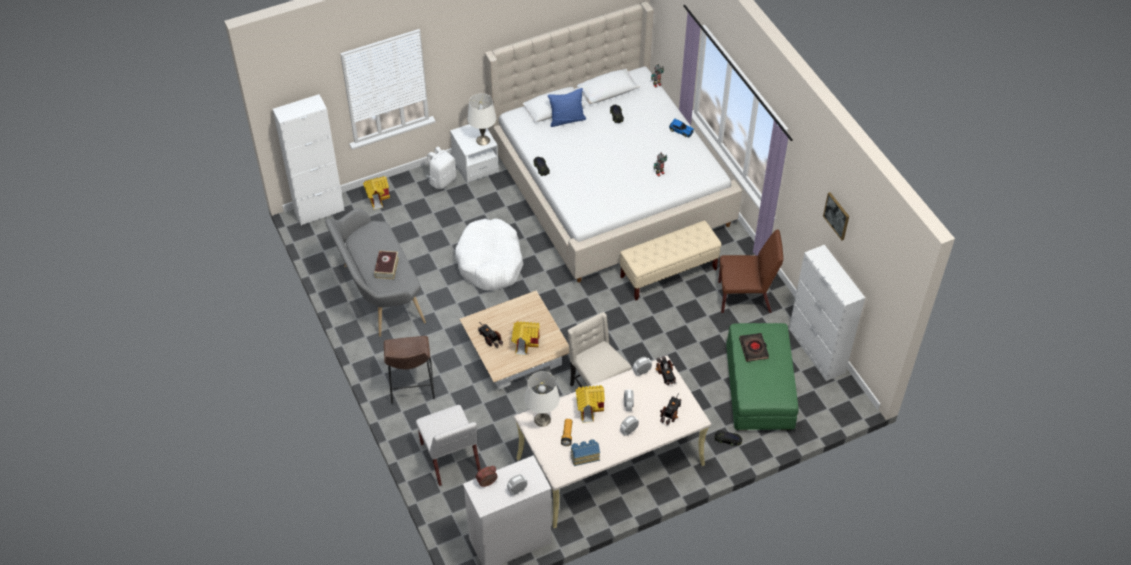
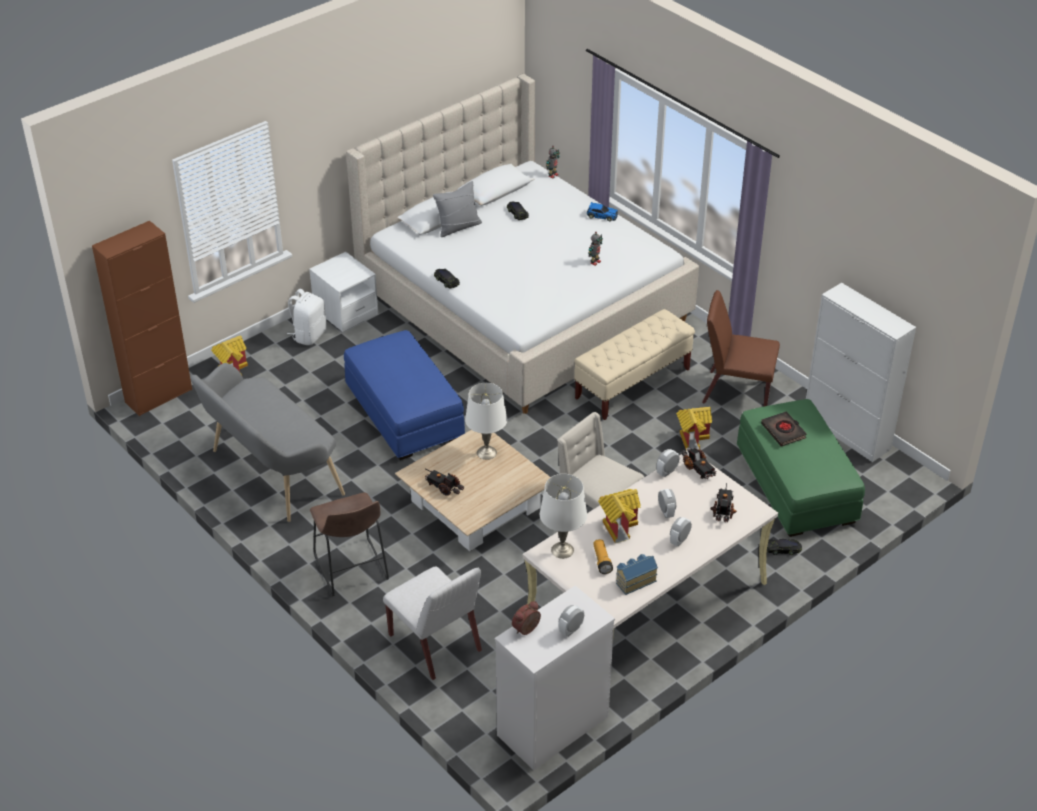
camera: 15 degrees left, 10 degrees down
white cabinet [273,94,345,226] -> brown cabinet [92,221,192,416]
book [374,250,399,279] -> none
white dog bed [455,218,523,291] -> blue ottoman [344,330,465,460]
white table lamp [467,93,496,146] -> white table lamp moved to [465,383,507,460]
toy house [511,321,540,355] -> toy house moved to [676,407,712,451]
blue pillow [548,88,586,127] -> grey pillow [433,181,482,237]
brown chair [718,229,783,313] -> brown chair turned 150 degrees counterclockwise [702,290,780,407]
picture [823,192,849,240] -> none

